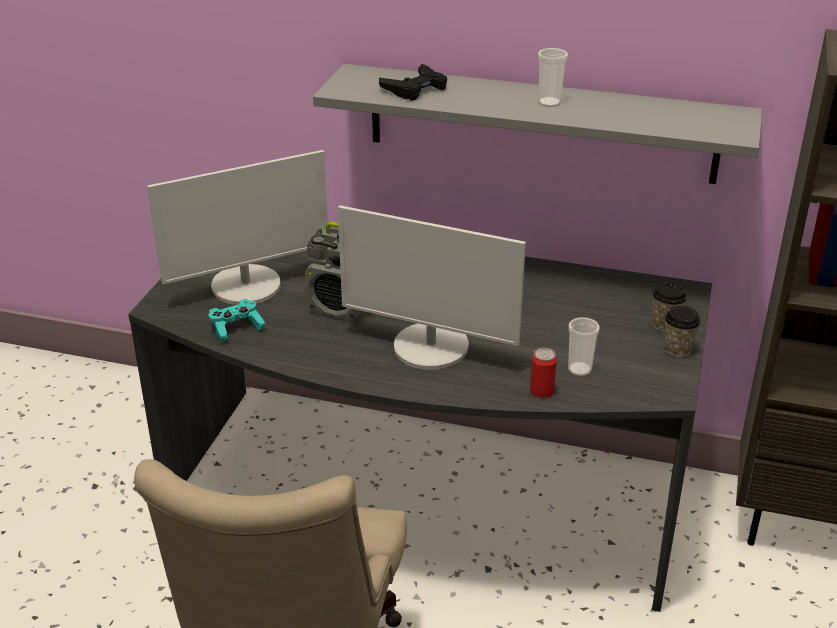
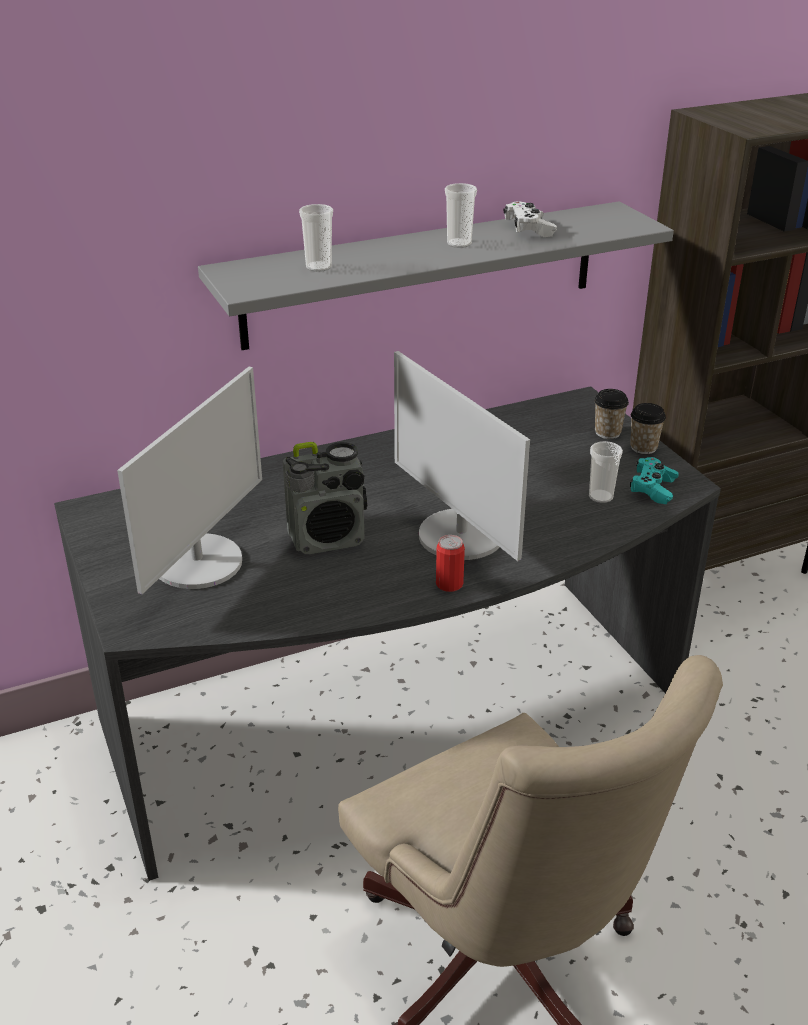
camera: 40 degrees left, 0 degrees up
turquoise game controller [208,299,266,342] -> turquoise game controller moved to [630,457,679,504]
monitor [338,205,526,370] -> monitor turned 75 degrees clockwise [394,351,530,561]
black game controller [379,64,447,101] -> cup [299,204,333,272]
can [530,348,557,398] -> can moved to [436,535,465,592]
none -> white game controller [503,201,557,237]

